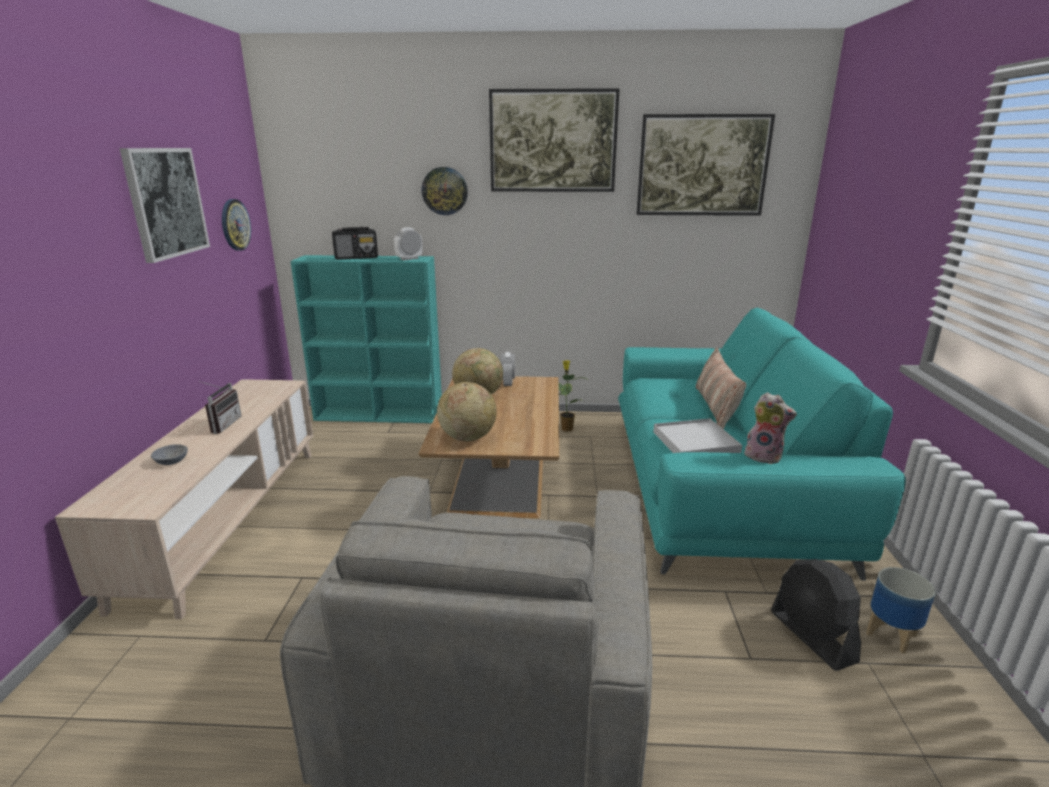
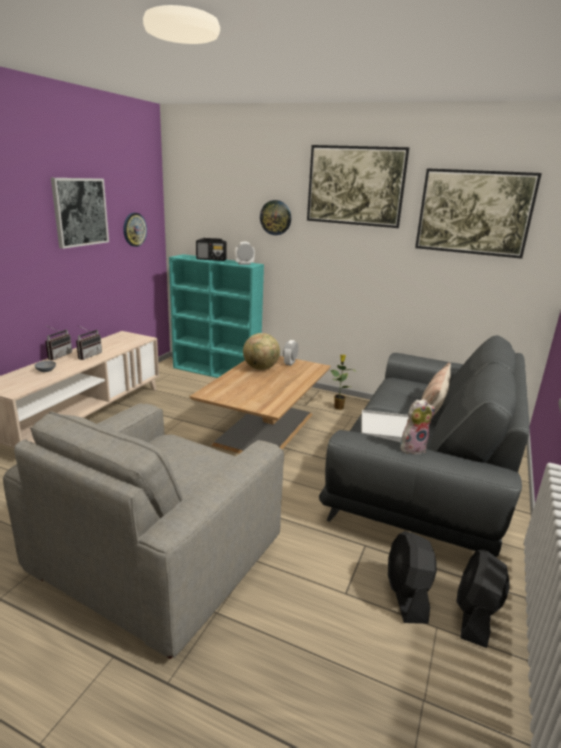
camera: 20 degrees right, 0 degrees up
globe [437,382,497,442] -> none
turquoise sofa [618,308,906,581] -> grey sofa [319,335,530,557]
plush toy [744,392,797,464] -> plush toy turned 75 degrees counterclockwise [400,399,436,455]
planter [866,567,936,654] -> black fan [456,550,509,648]
none -> radio [46,326,72,360]

